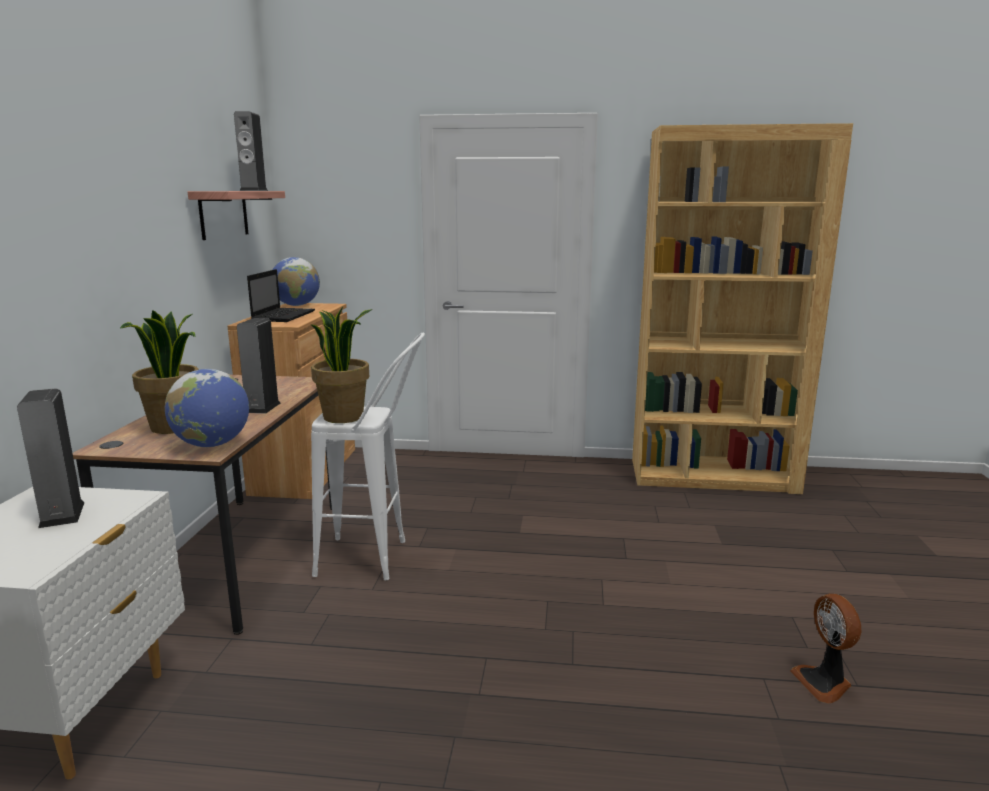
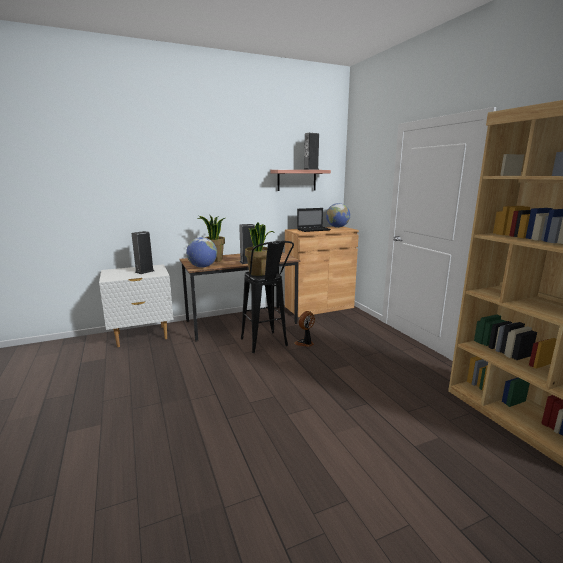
camera: 60 degrees right, 0 degrees up
white stool [311,333,425,580] -> black stool [241,241,294,353]
fan [790,594,861,703] -> fan moved to [294,311,315,347]

